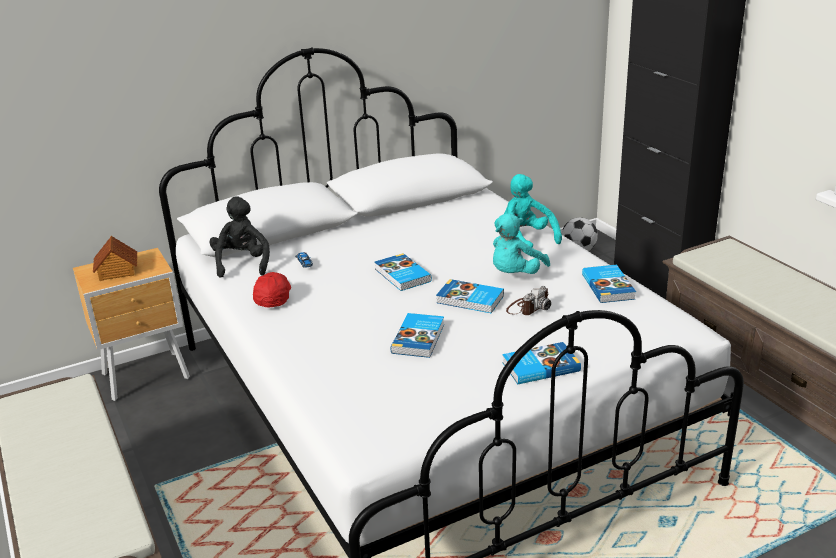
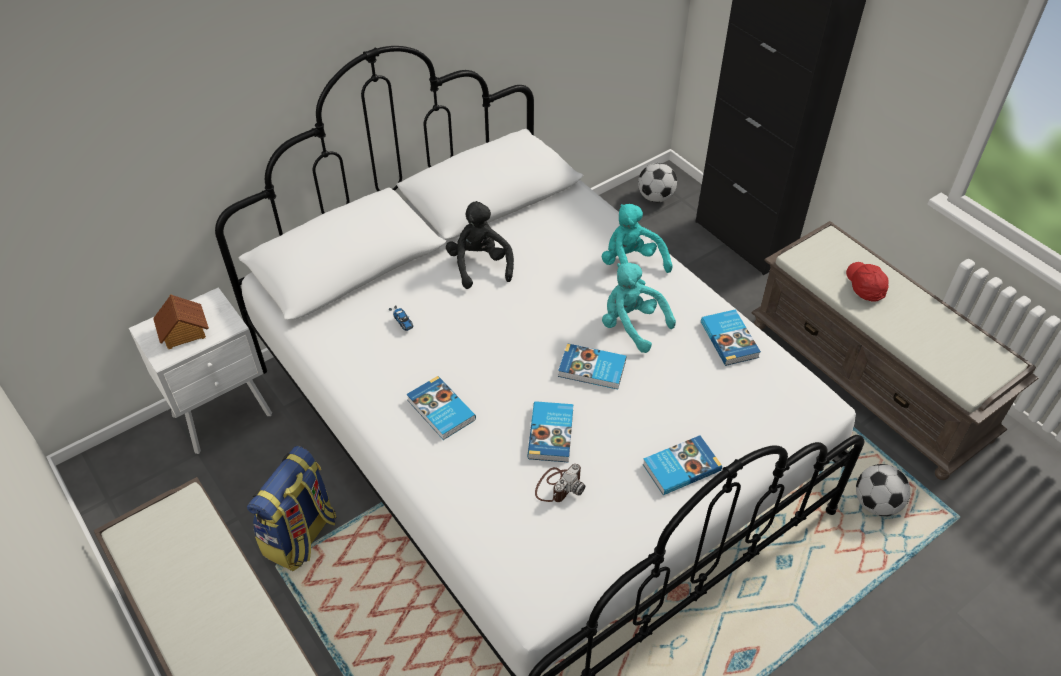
camera: 10 degrees left, 20 degrees up
brown nightstand [73,248,190,401] -> white nightstand [129,287,272,454]
black plush toy [210,197,270,278] -> black plush toy moved to [446,201,514,289]
red cap [253,272,291,307] -> red cap moved to [846,262,889,302]
book [375,253,432,291] -> book moved to [406,376,476,440]
turquoise plush toy [493,213,550,274] -> turquoise plush toy turned 105 degrees clockwise [602,263,676,353]
camera [506,286,551,315] -> camera moved to [535,464,585,502]
none -> backpack [247,446,337,571]
none -> football [856,464,910,516]

